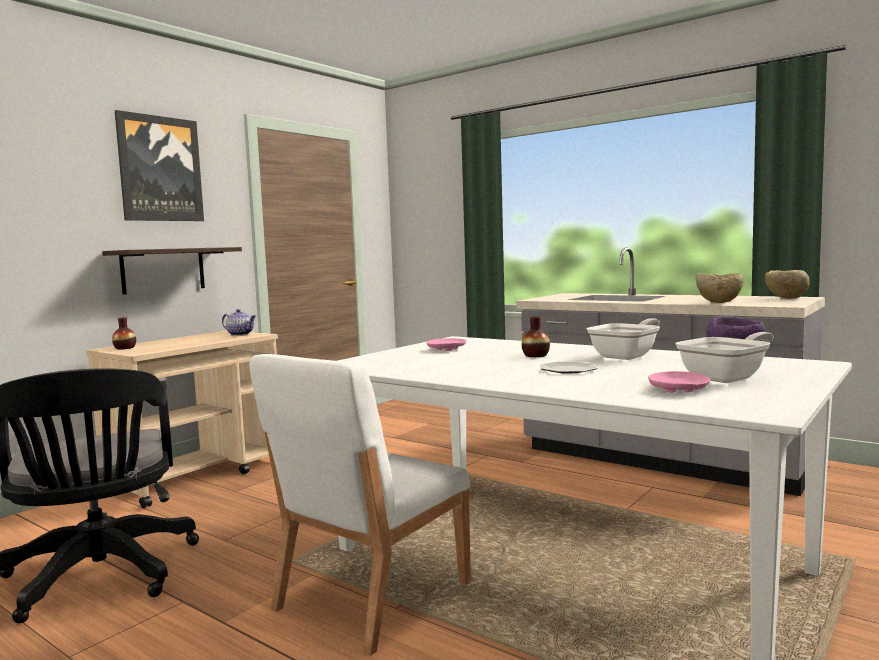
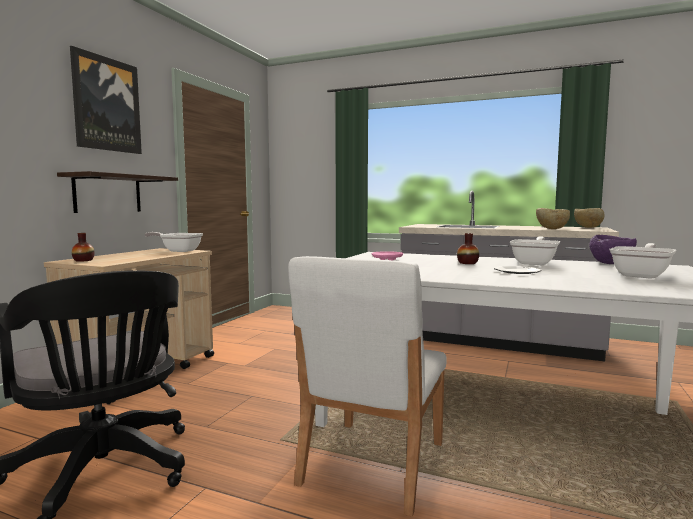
camera: 15 degrees left, 0 degrees up
teapot [222,309,256,336] -> frying pan [145,232,203,252]
pink plate [648,371,711,393] -> none

